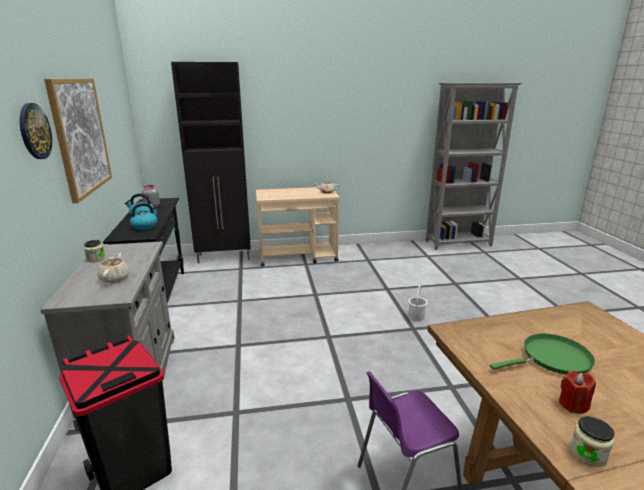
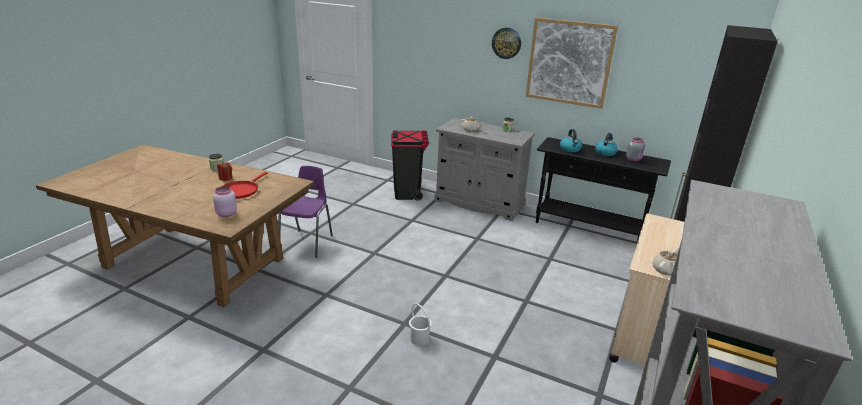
camera: 125 degrees right, 5 degrees up
green frying pan [490,334,595,375] -> red frying pan [223,172,267,199]
none -> pink jar [213,186,237,217]

